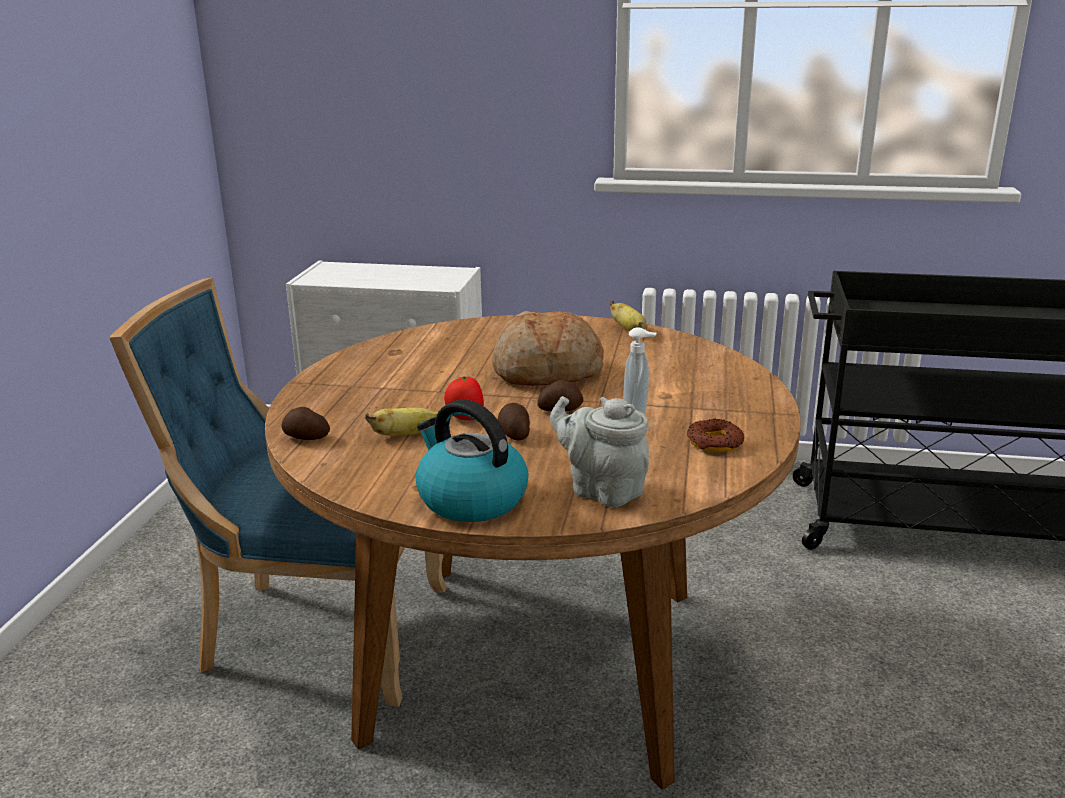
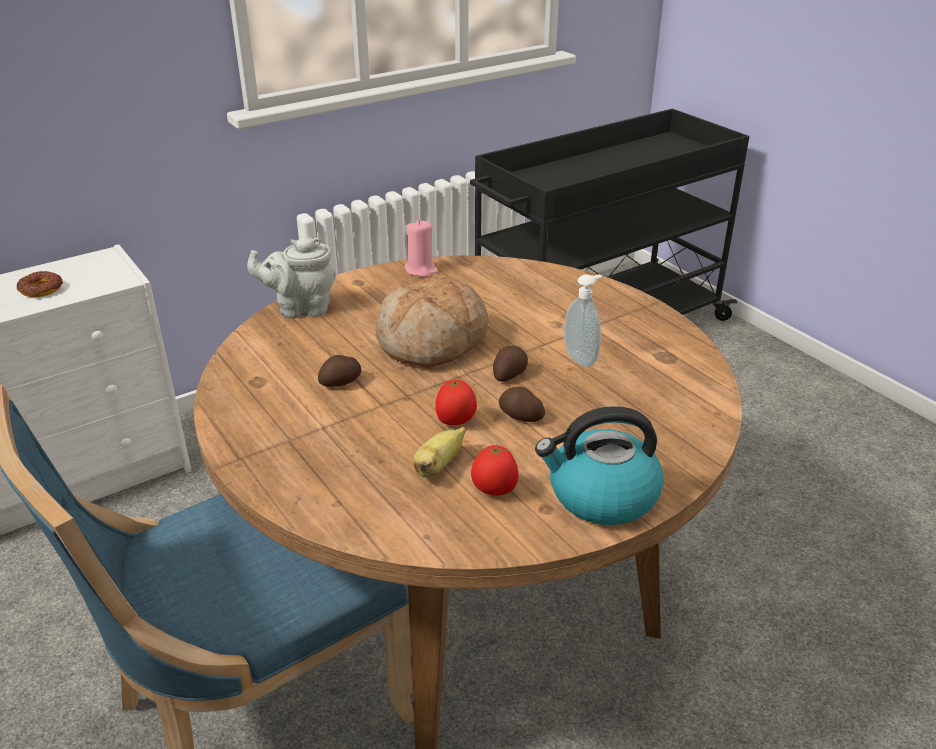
camera: 45 degrees left, 10 degrees up
potato [281,407,330,440] -> potato moved to [318,355,361,387]
grey teapot [550,396,649,507] -> grey teapot moved to [247,237,336,319]
banana [609,300,646,331] -> pink candle [405,220,438,277]
donut [687,419,744,452] -> donut moved to [17,271,63,297]
none -> tomato [471,445,518,496]

